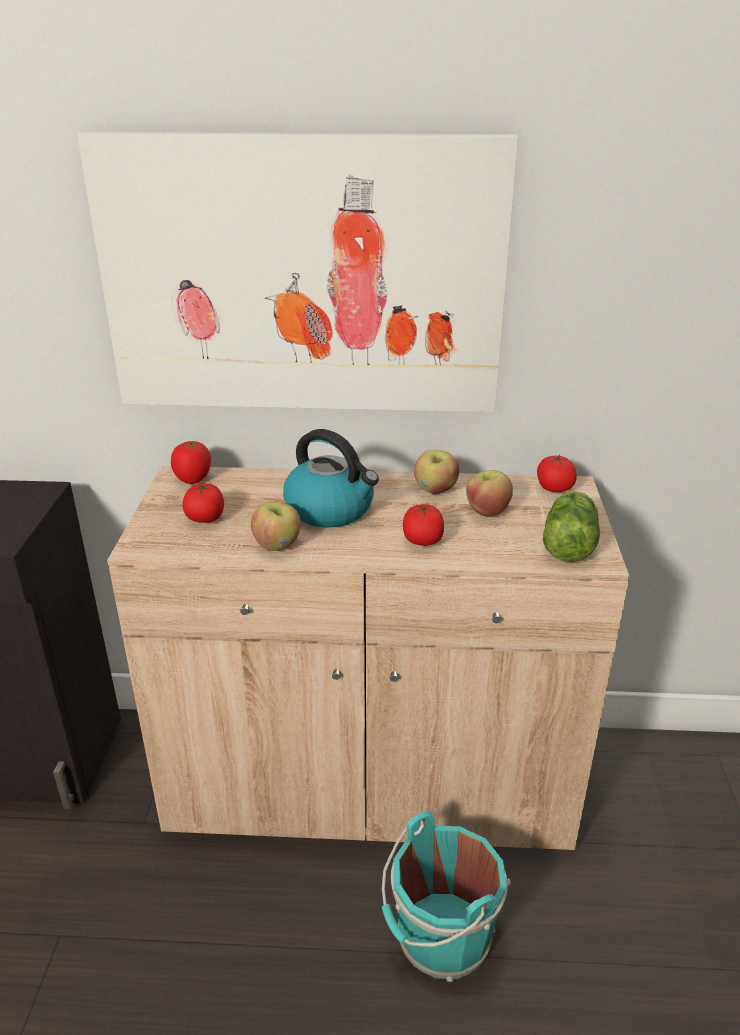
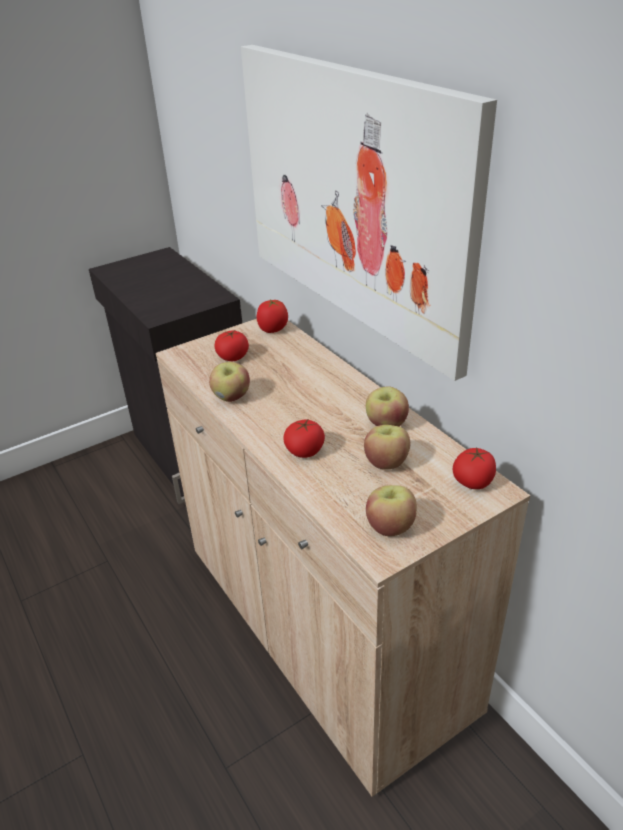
camera: 55 degrees right, 5 degrees up
kettle [283,429,379,527] -> none
turquoise bucket [382,811,511,982] -> none
lettuce [543,491,600,562] -> apple [366,485,417,536]

